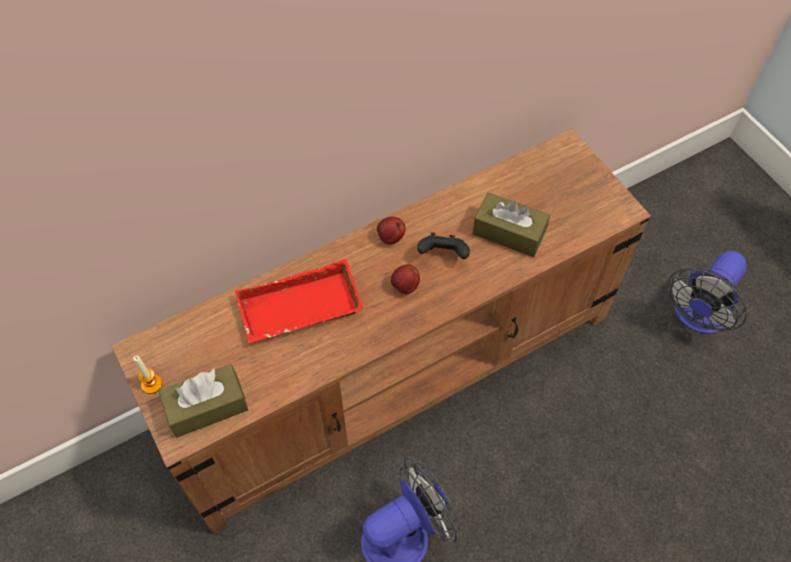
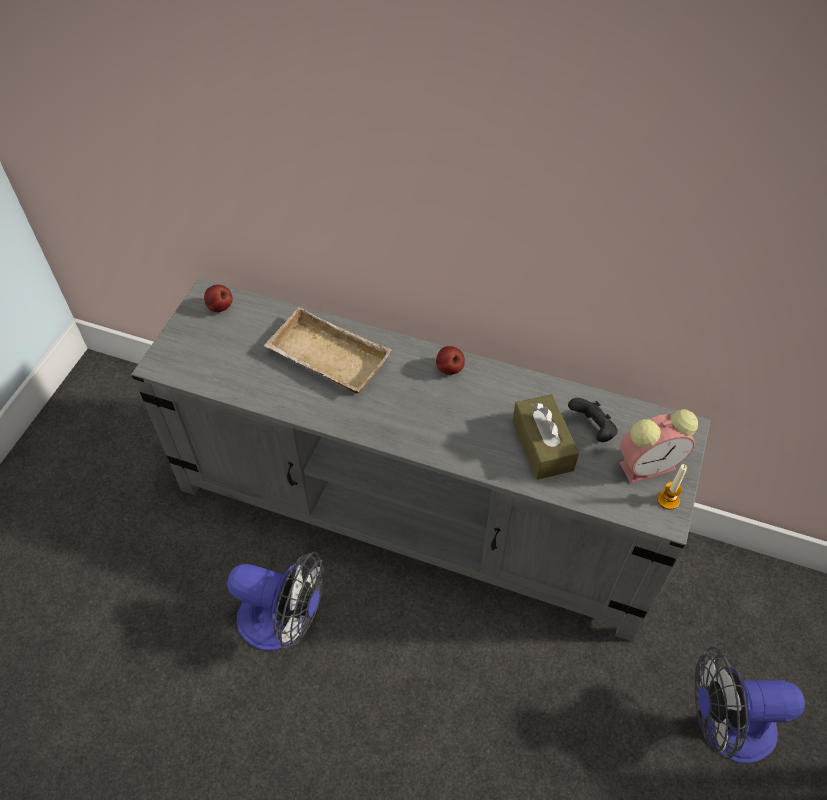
camera: 50 degrees right, 5 degrees down
brown tv stand [111,129,651,534] -> grey tv stand [131,278,710,641]
candle [133,355,162,394] -> candle moved to [657,464,687,510]
brown tissue box [159,364,248,437] -> none
red tray [235,259,364,343] -> beige tray [264,307,392,394]
apple [391,264,420,294] -> apple moved to [204,285,233,312]
black game controller [417,232,470,259] -> black game controller moved to [568,398,618,442]
none -> alarm clock [619,409,698,484]

